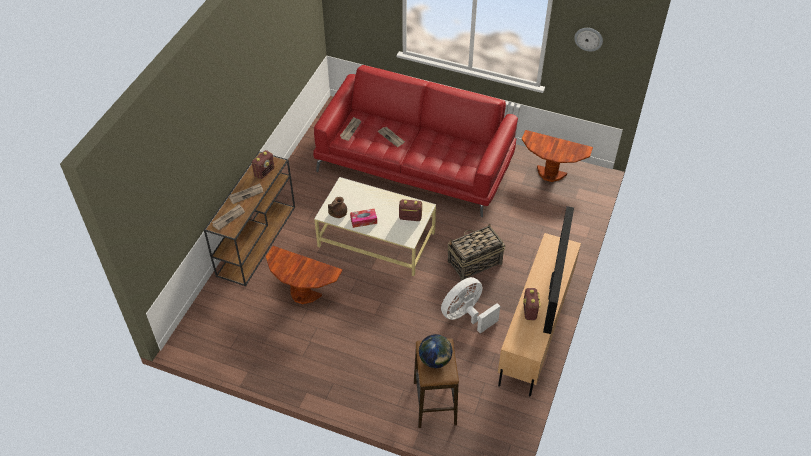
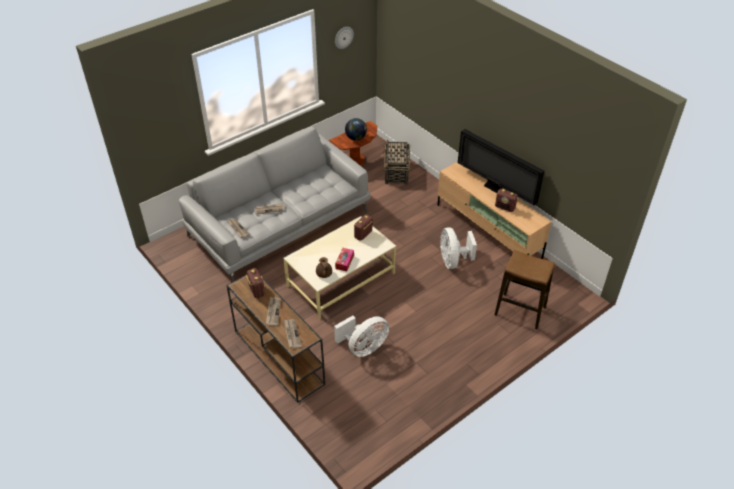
camera: 60 degrees left, 5 degrees down
brown side table [266,246,343,304] -> white fan [334,316,389,357]
red sofa [313,65,518,217] -> grey sofa [179,127,370,282]
globe [419,334,452,368] -> globe moved to [345,118,367,141]
basket [447,223,505,281] -> basket moved to [383,140,410,185]

